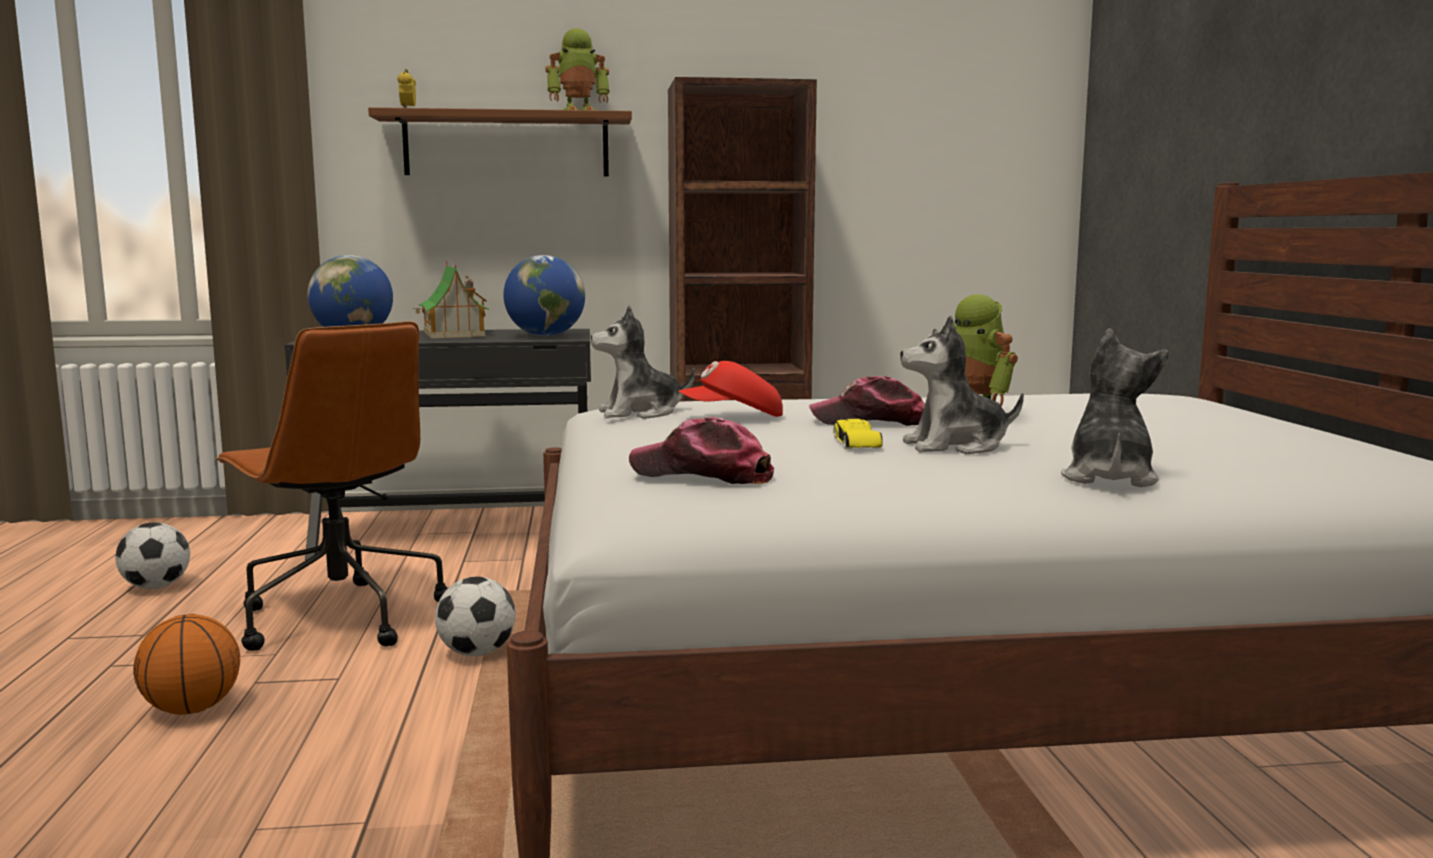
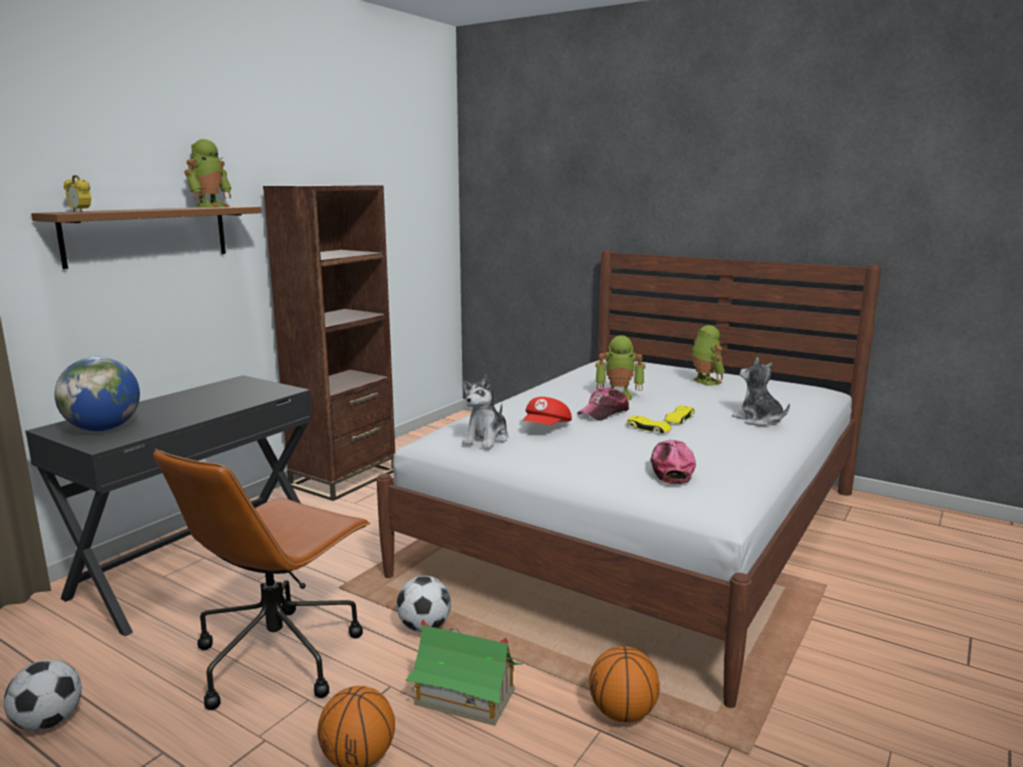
camera: 50 degrees left, 5 degrees up
brown office chair [215,321,448,651] -> brown office chair turned 120 degrees clockwise [153,449,371,710]
toy house [413,261,489,338] -> toy house moved to [405,619,523,726]
globe [503,255,585,336] -> none
cap [629,417,774,484] -> cap turned 120 degrees clockwise [651,440,696,484]
plush toy [900,315,1024,454] -> yellow toy car [665,406,694,424]
none -> basketball [589,646,660,722]
none -> toy robot [691,325,725,386]

